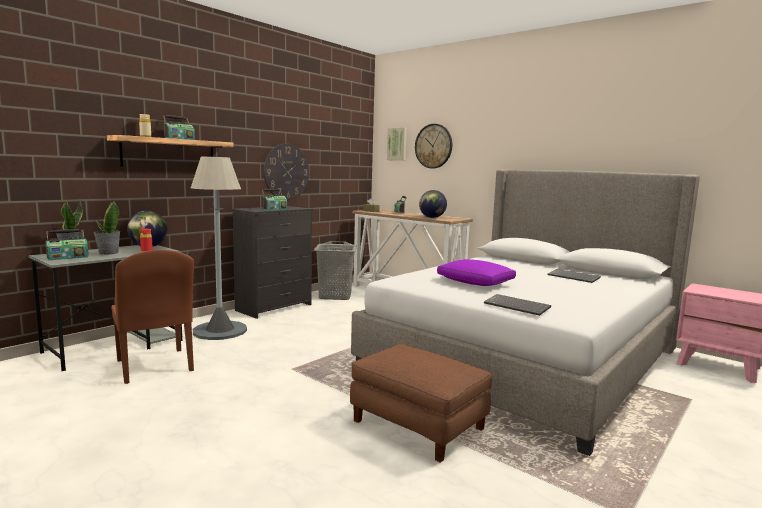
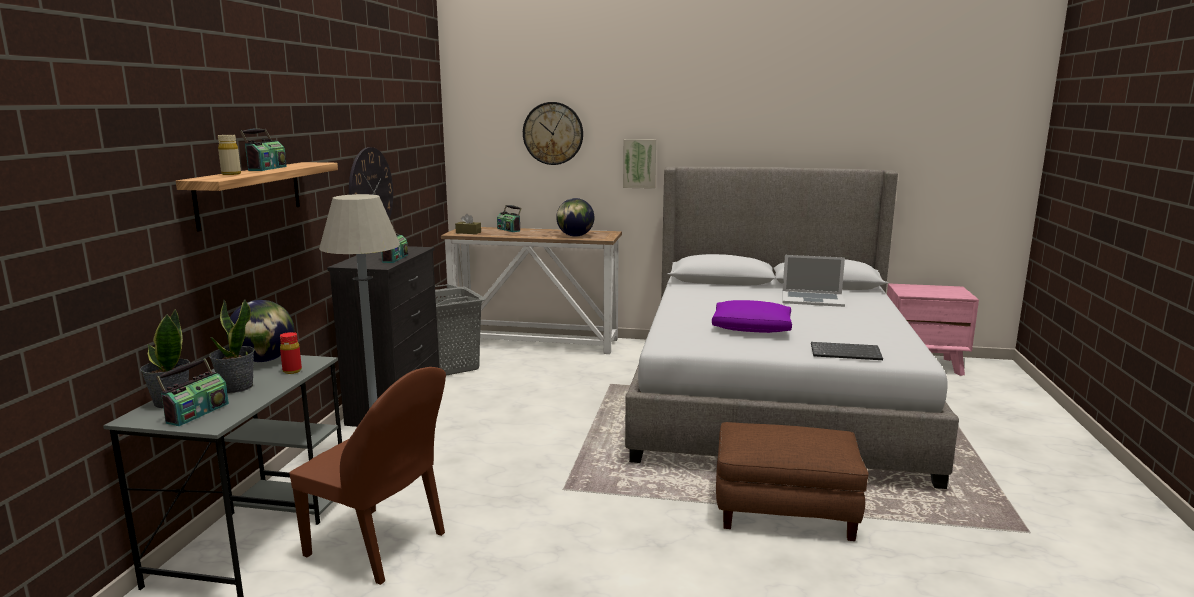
camera: 30 degrees left, 5 degrees up
picture [387,128,407,161] -> picture moved to [623,139,656,189]
keyboard [547,269,601,283] -> laptop [782,255,845,307]

